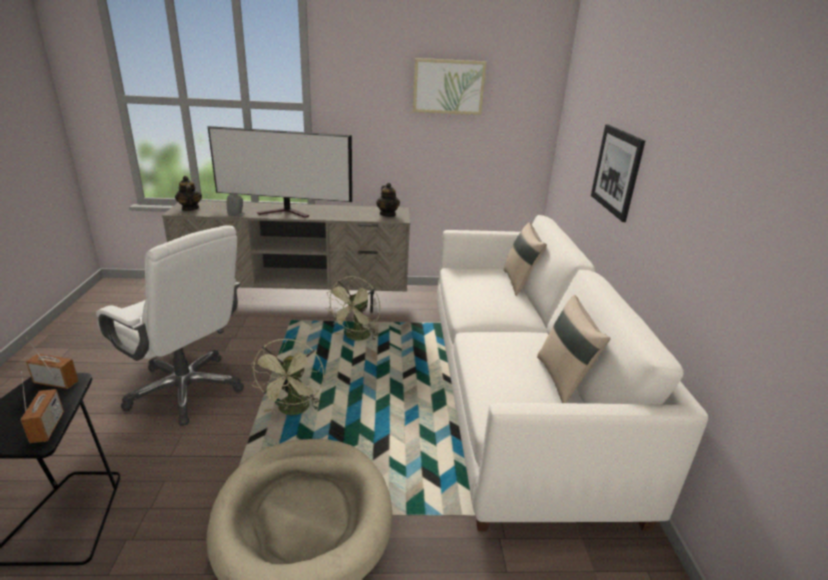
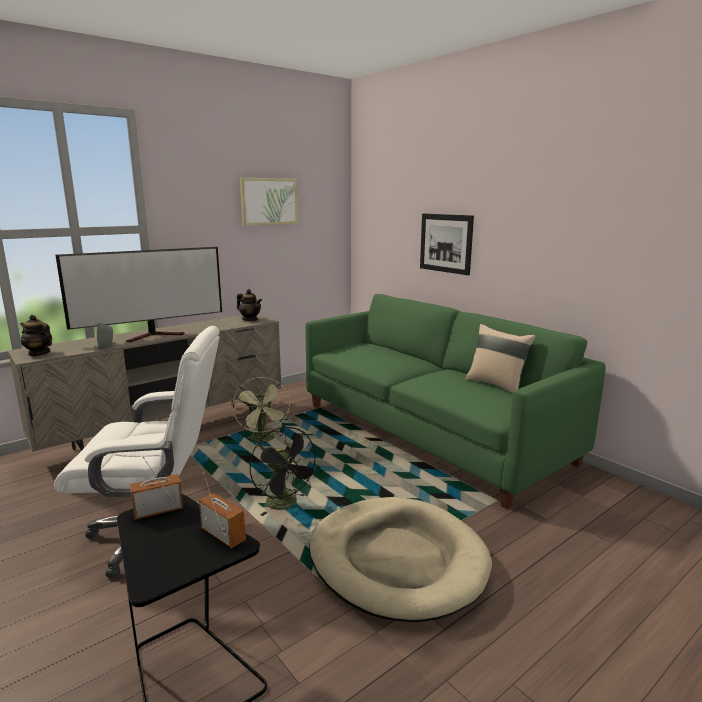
camera: 35 degrees left, 10 degrees down
green fan [251,338,324,415] -> black fan [250,427,320,516]
white sofa [437,215,708,531] -> green sofa [306,294,606,509]
beige pillow [504,222,547,296] -> none

